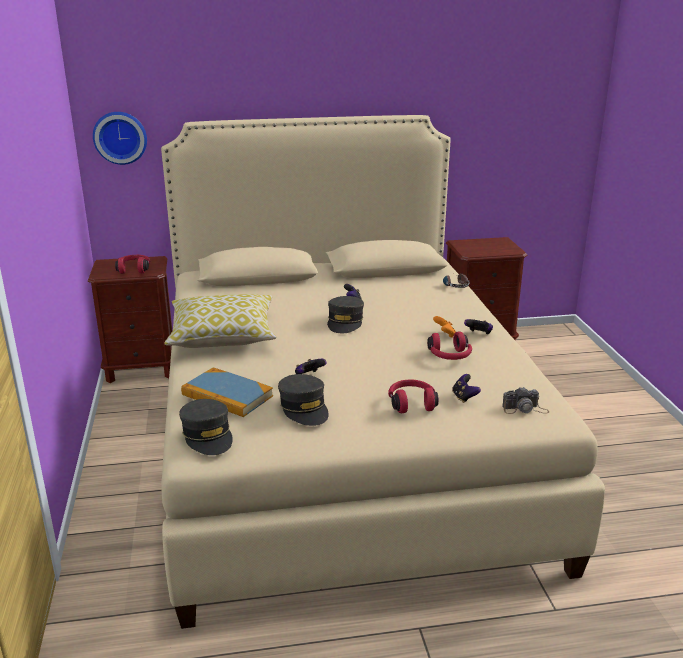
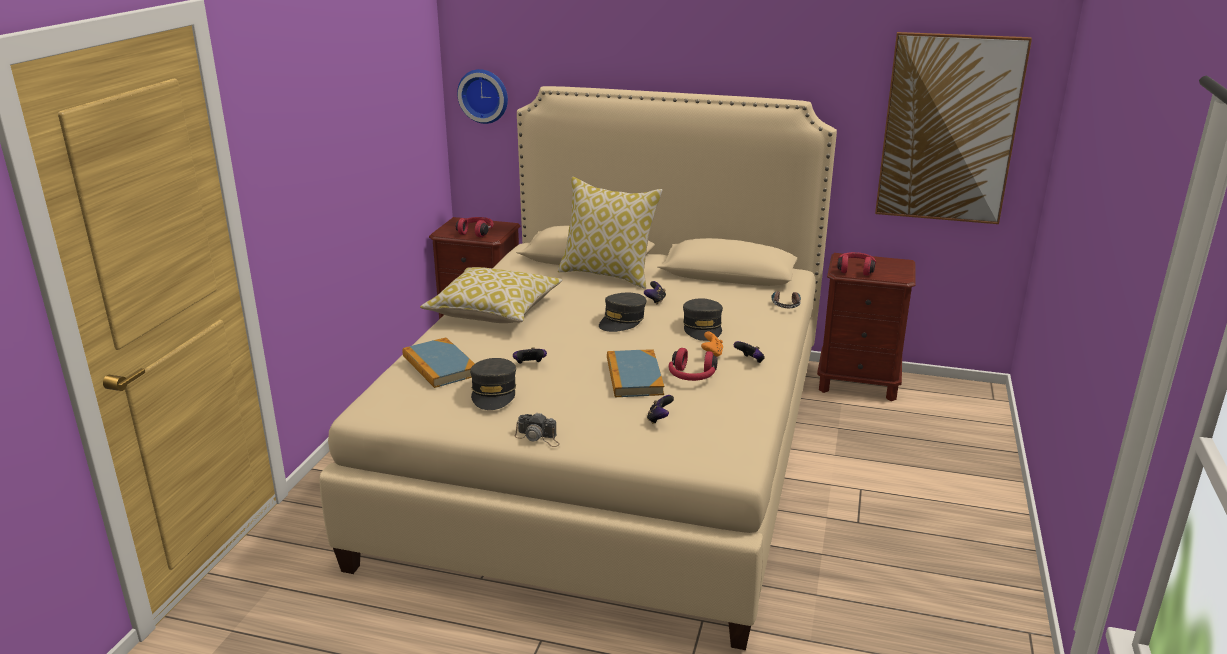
camera: 25 degrees right, 0 degrees up
grey cap [179,399,233,455] -> grey cap moved to [683,298,723,341]
red headphones [388,379,439,413] -> red headphones moved to [837,252,876,276]
camera [502,387,549,414] -> camera moved to [514,412,560,447]
none -> pillow [558,177,663,289]
none -> book [607,349,664,397]
none -> picture [875,32,1032,224]

